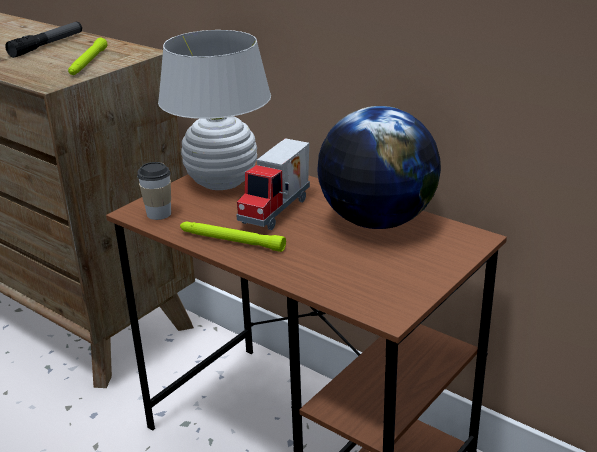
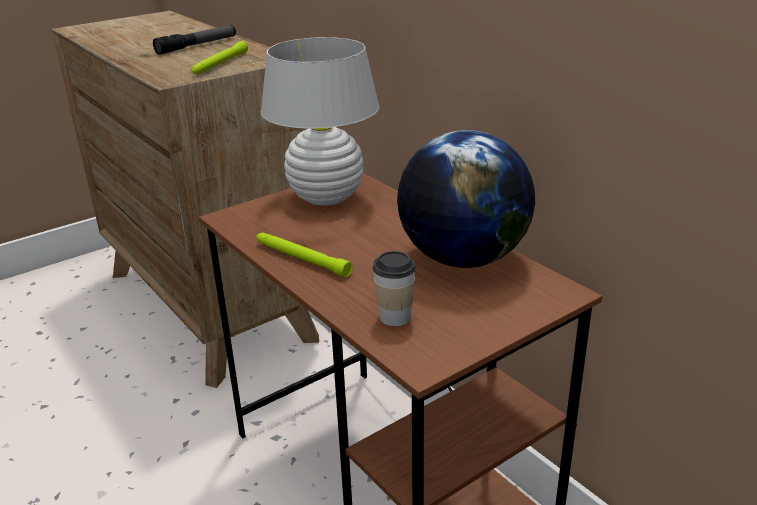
camera: 15 degrees right, 0 degrees up
cup [137,162,171,220] -> cup moved to [373,251,416,326]
toy truck [237,138,310,230] -> none

